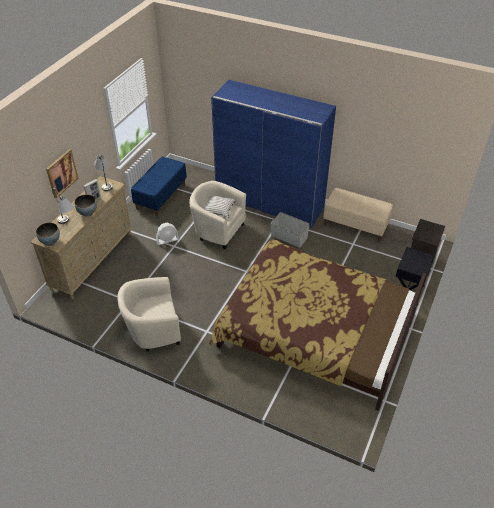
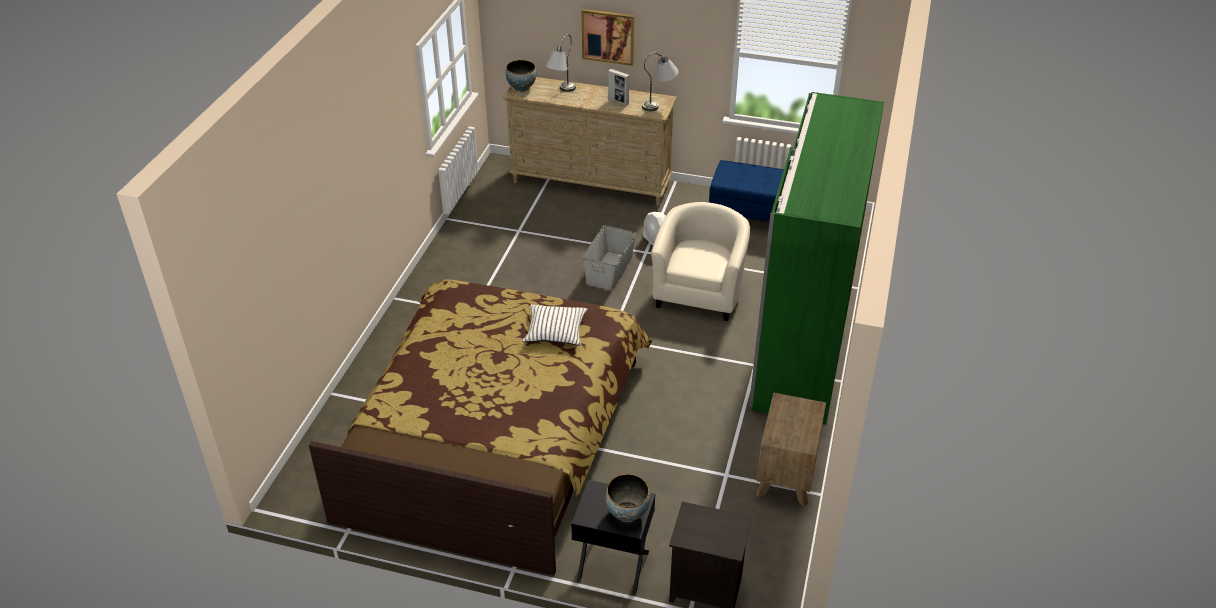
camera: 80 degrees right, 5 degrees down
bowl [74,194,97,217] -> bowl moved to [606,474,650,522]
beige armchair [117,277,181,351] -> none
white pillow [204,195,236,218] -> white pillow moved to [522,304,587,346]
blue wardrobe [211,80,336,228] -> green wardrobe [749,92,884,425]
grey storage box [271,212,310,248] -> grey storage box moved to [582,225,636,290]
beige bench [323,188,393,242] -> brown nightstand [756,393,826,507]

